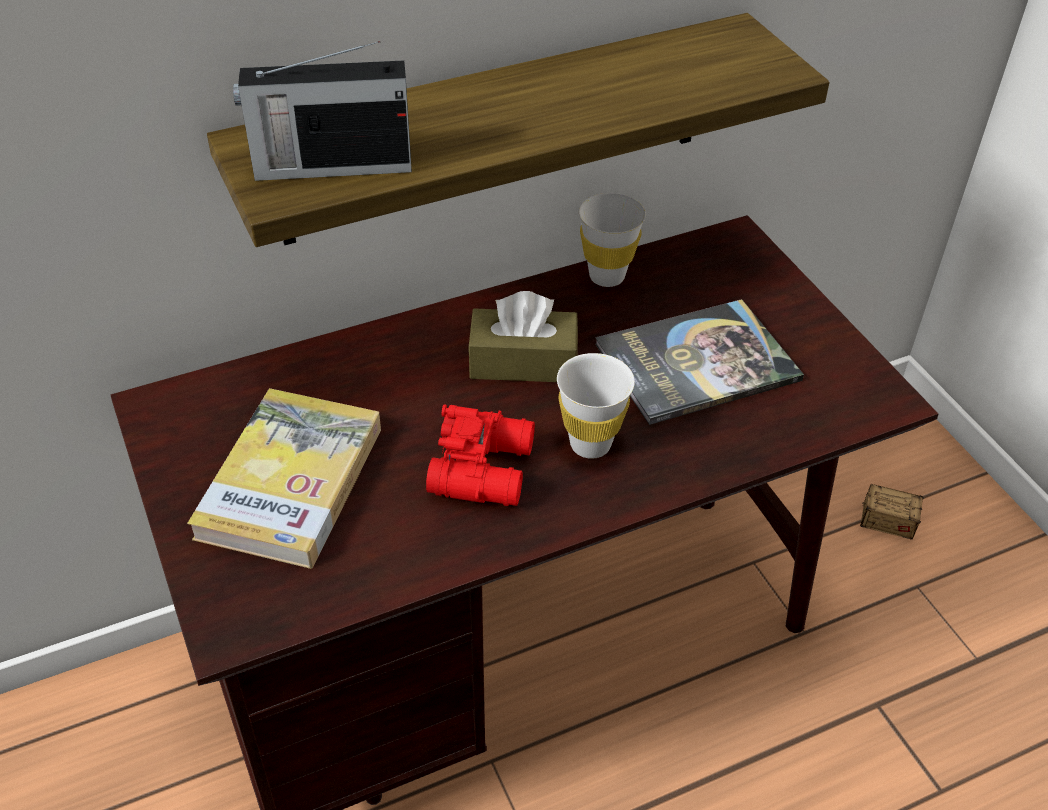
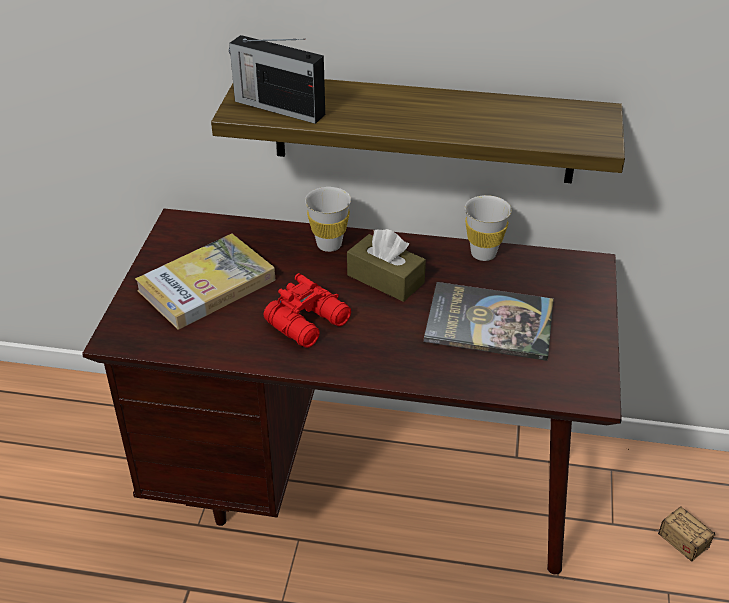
camera: 35 degrees right, 5 degrees down
white cup [557,353,635,459] -> white cup moved to [305,187,351,252]

